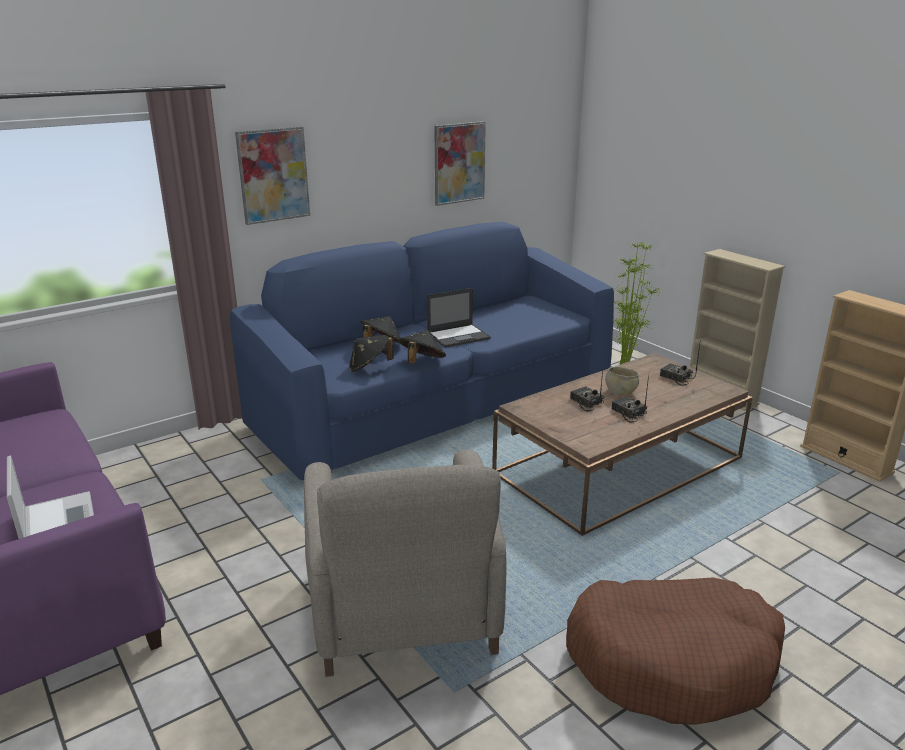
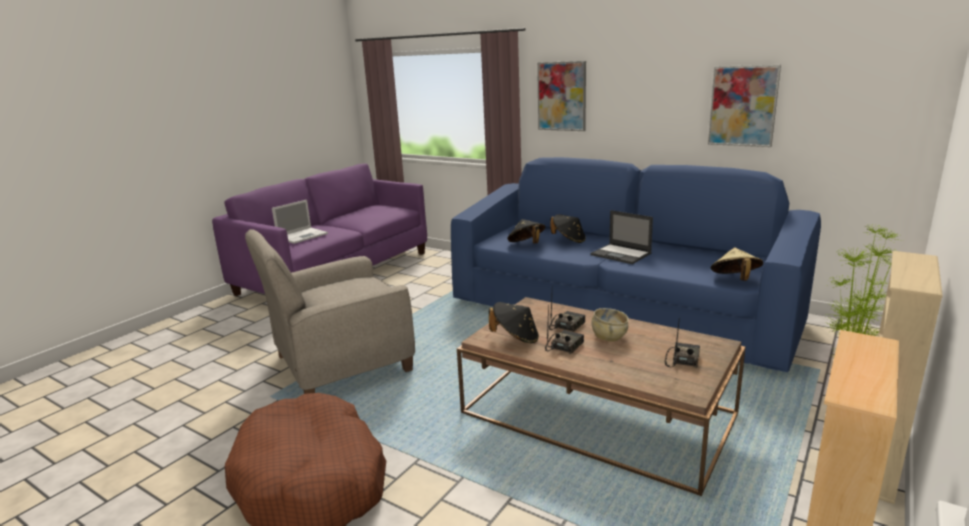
camera: 70 degrees right, 5 degrees down
black hat [398,330,446,364] -> black hat moved to [489,302,539,343]
none -> beige hat [711,248,763,281]

